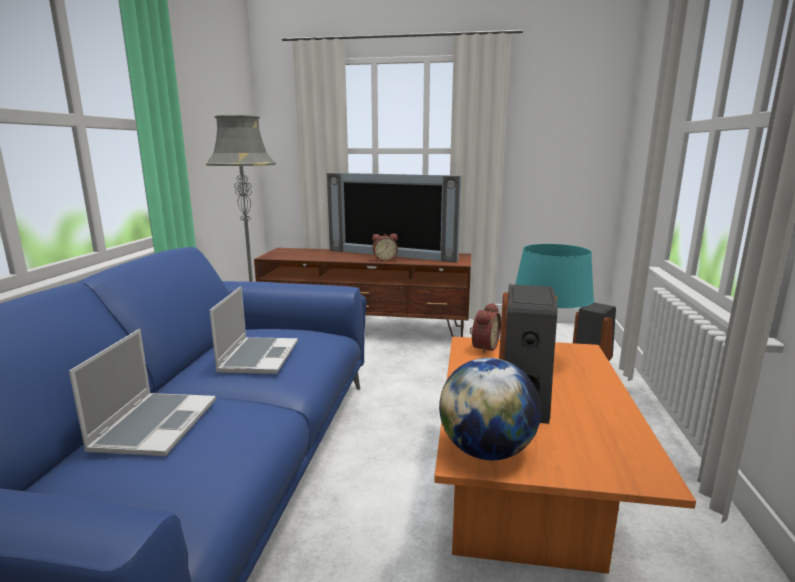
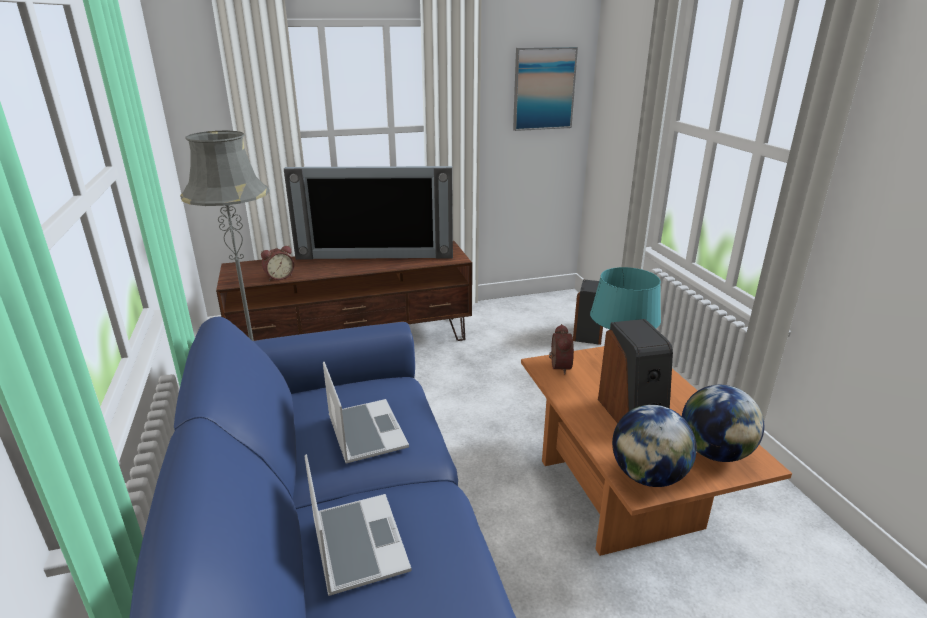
camera: 25 degrees left, 10 degrees up
alarm clock [372,233,398,261] -> alarm clock moved to [261,246,294,281]
none -> picture [513,47,578,131]
none -> globe [682,385,764,462]

